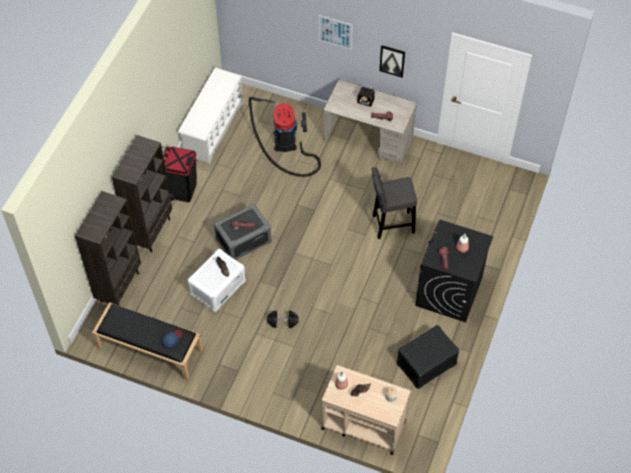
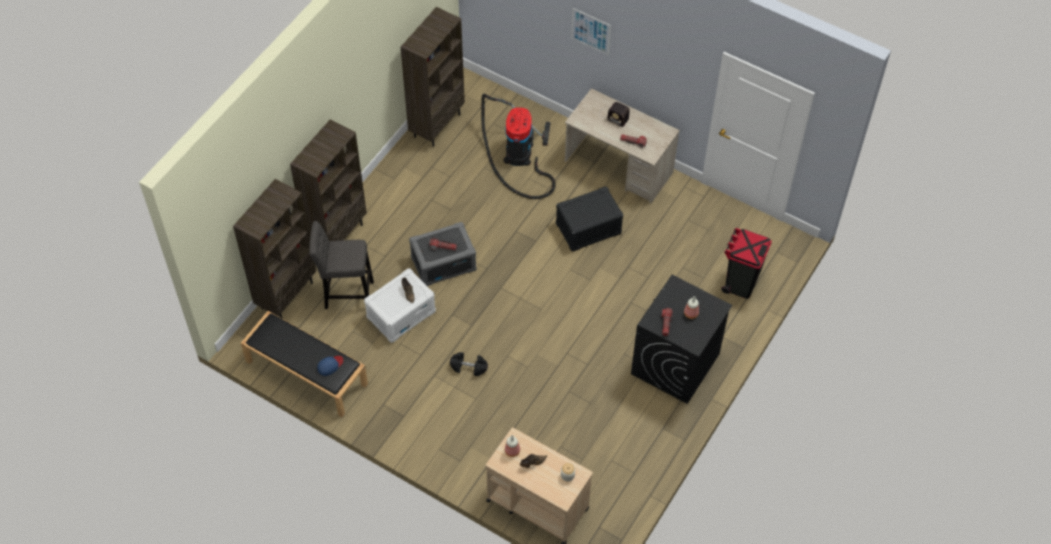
camera: 10 degrees right, 0 degrees up
black trash can [163,146,197,202] -> black trash can moved to [721,228,772,299]
white shoe rack [178,68,243,164] -> brown bookcase [401,7,465,147]
grey stool [372,167,417,239] -> grey stool moved to [309,221,374,309]
picture [379,45,405,77] -> none
black storage box [397,325,459,389] -> black storage box moved to [556,186,624,251]

